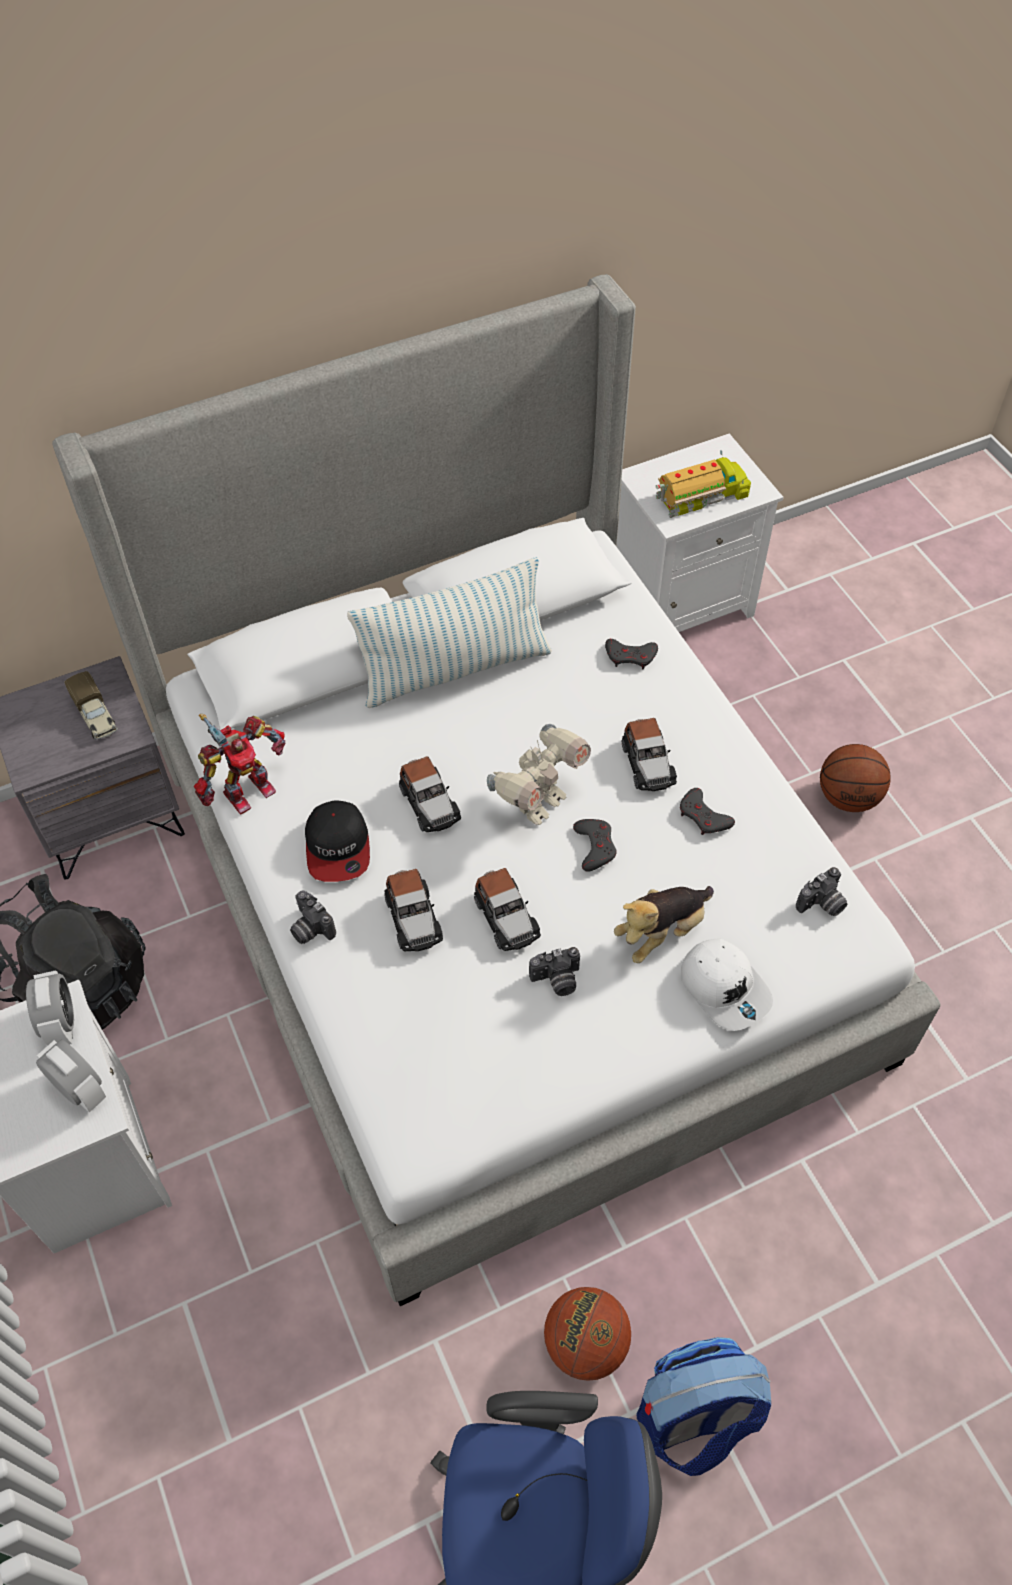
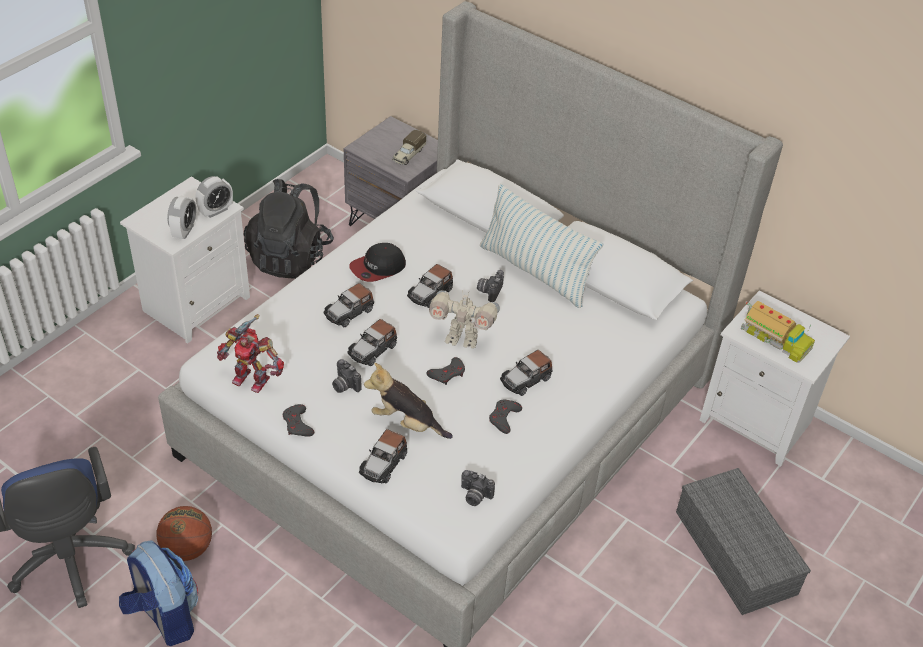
camera: 60 degrees right, 10 degrees down
toy robot [193,714,285,815] -> toy robot moved to [217,314,284,393]
camera [290,891,336,944] -> camera moved to [477,270,504,302]
grey game controller [605,639,658,669] -> grey game controller moved to [283,404,315,437]
white cap [681,938,773,1031] -> toy car [359,429,407,483]
basketball [820,744,891,812] -> none
none -> grey storage box [676,468,811,615]

